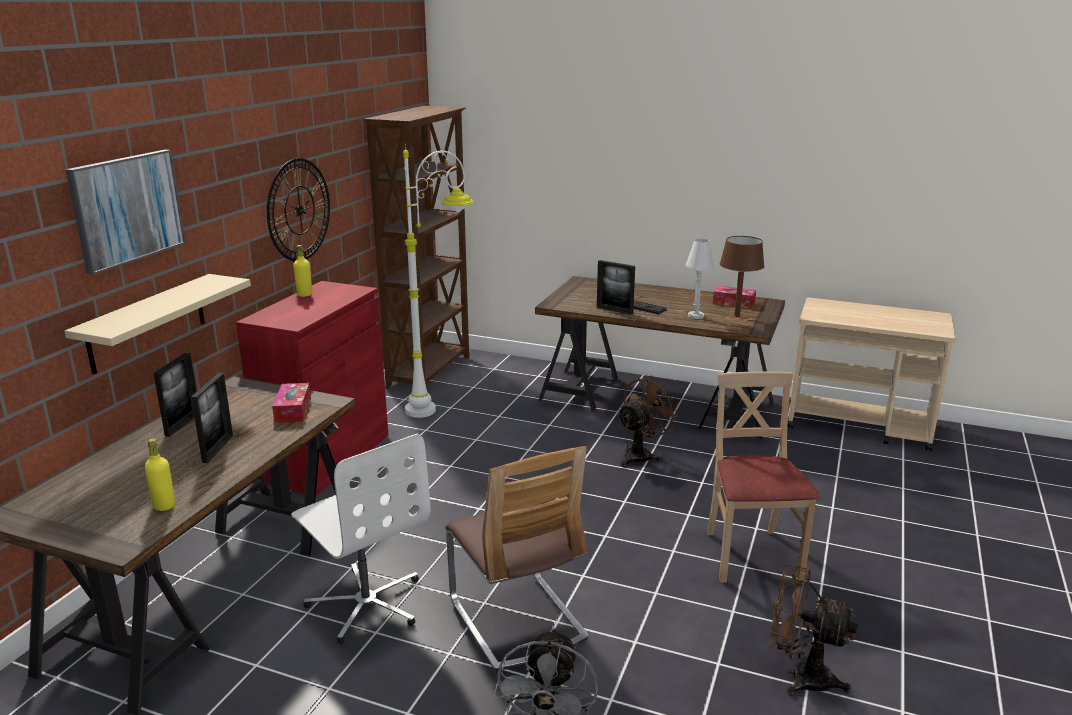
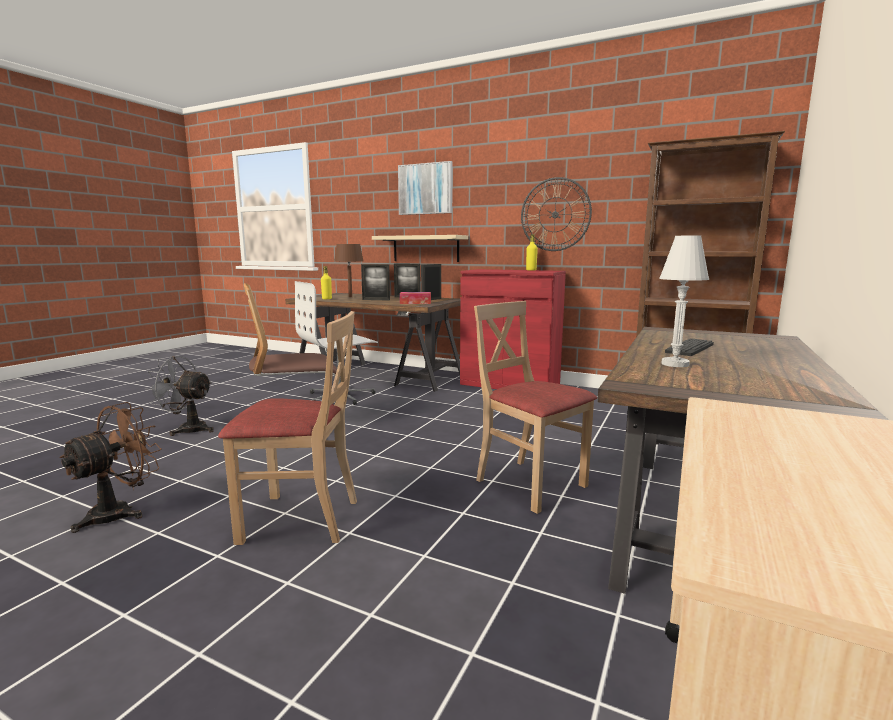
camera: 95 degrees right, 10 degrees down
white floor lamp [403,144,474,418] -> none
picture frame [597,260,635,315] -> picture frame moved to [421,264,441,300]
brown fan [617,376,680,467] -> beige chair [474,301,597,514]
tissue box [713,286,756,309] -> none
brown table lamp [720,236,764,317] -> brown table lamp moved to [335,244,363,297]

